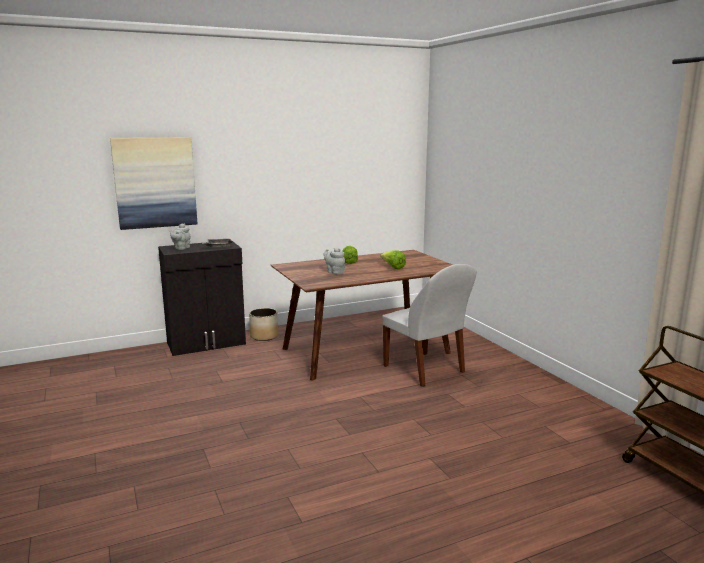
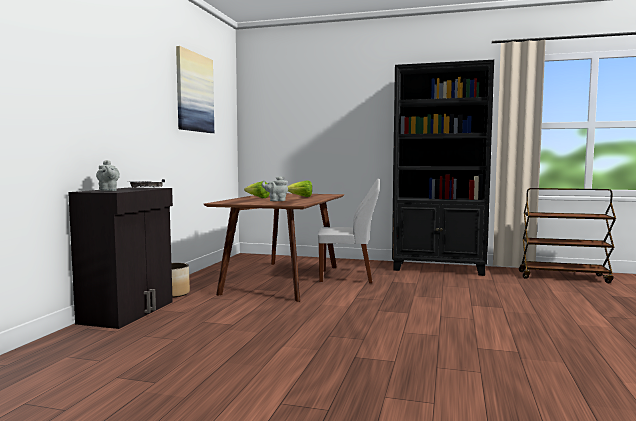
camera: 50 degrees left, 10 degrees down
picture [110,137,198,230] -> picture moved to [176,46,214,133]
none -> black bookcase [392,60,494,276]

